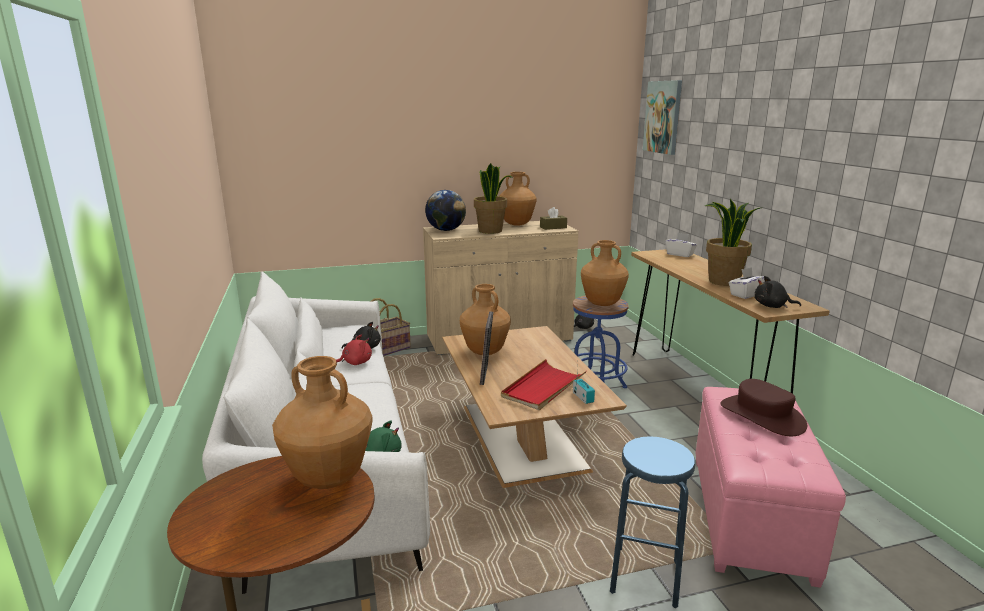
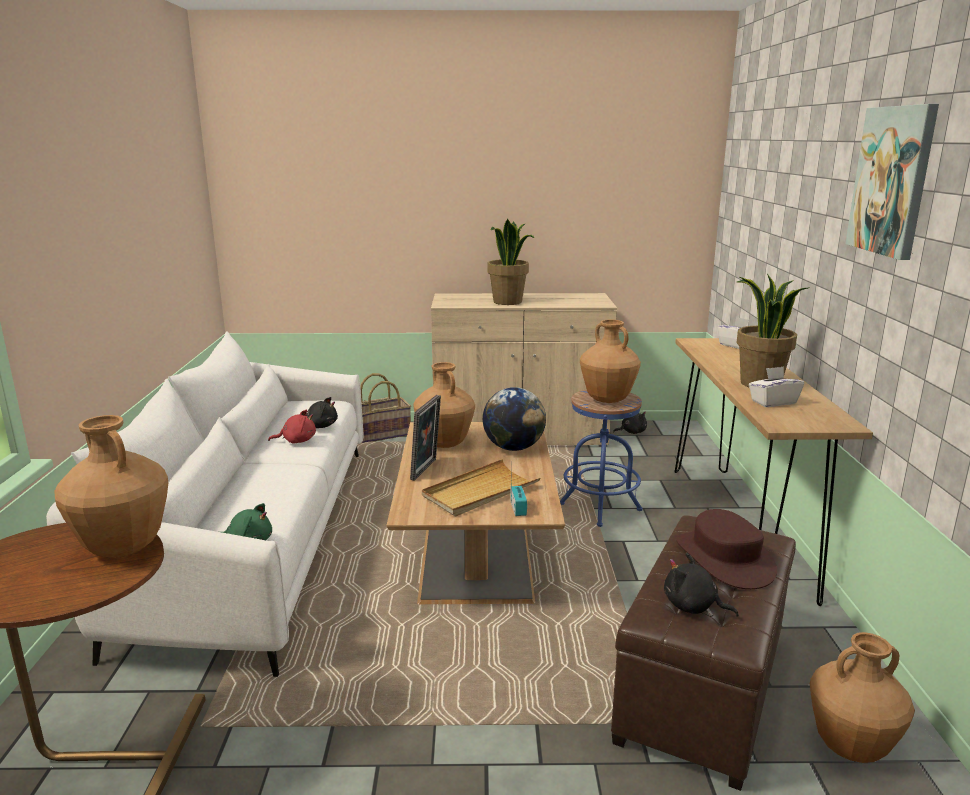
camera: 15 degrees right, 0 degrees up
globe [425,190,466,231] -> globe moved to [483,387,546,451]
brown vase [499,172,537,226] -> brown vase moved to [810,632,915,763]
red tray [501,359,587,410] -> beige tray [422,459,540,516]
brown tissue box [540,207,567,230] -> none
blue stool [610,436,695,608] -> none
picture [643,80,682,155] -> picture moved to [845,104,939,260]
pink ottoman [695,387,846,588] -> brown ottoman [611,515,796,791]
black plush toy [754,276,801,308] -> black plush toy moved to [664,553,739,617]

